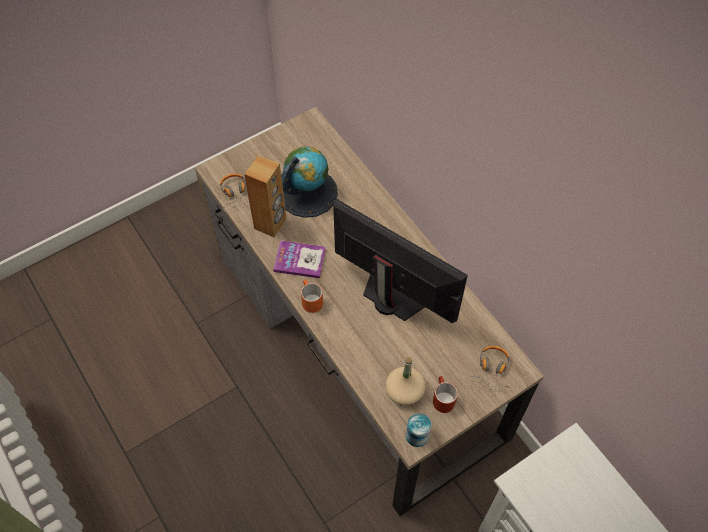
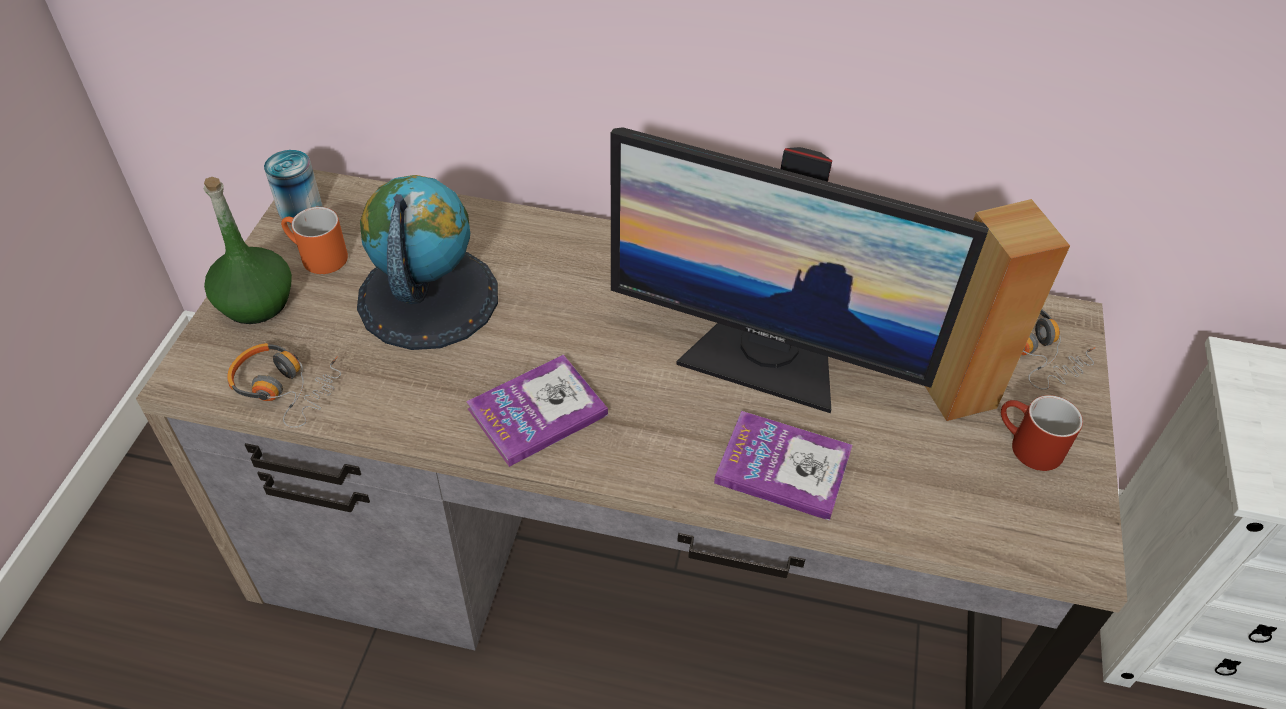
camera: 45 degrees left, 10 degrees down
brown speaker [244,155,286,238] -> brown speaker moved to [925,199,1070,421]
orange mug [301,280,323,313] -> orange mug moved to [281,207,348,274]
monitor [333,199,468,323] -> monitor turned 150 degrees counterclockwise [611,127,989,413]
beige bottle [386,357,426,405] -> none
can [406,413,431,447] -> can moved to [264,150,322,223]
none -> green bottle [204,177,292,324]
none -> book [714,411,853,521]

